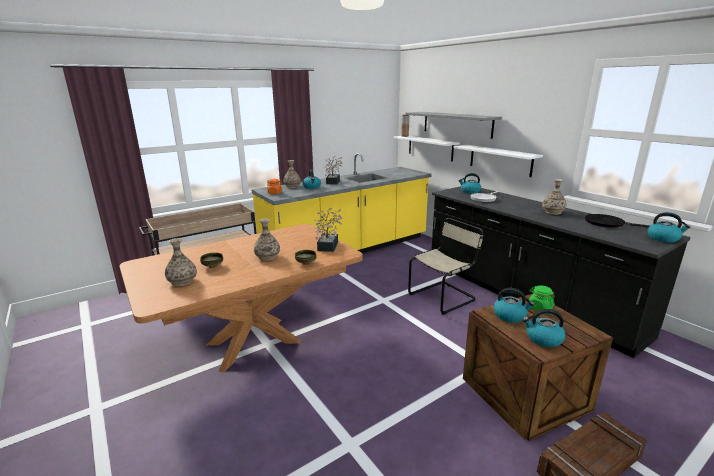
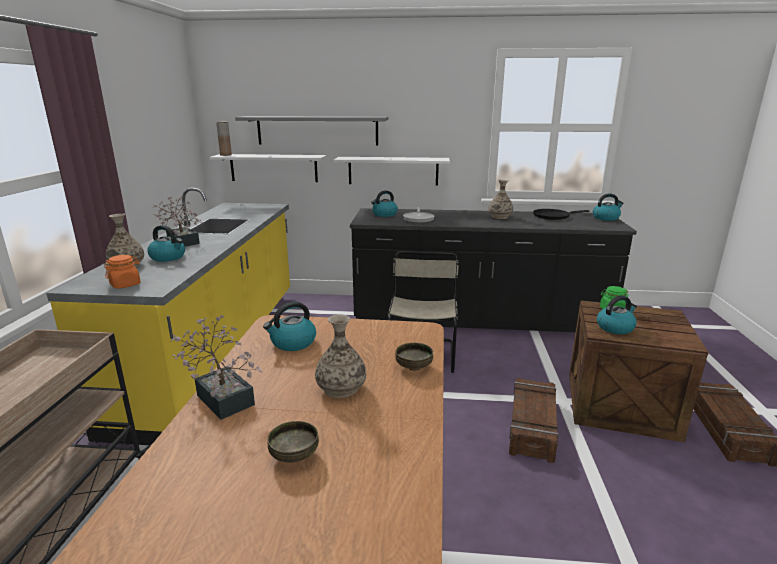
camera: 50 degrees left, 0 degrees up
vase [165,238,197,286] -> none
potted plant [314,208,342,252] -> potted plant moved to [170,315,262,420]
kettle [523,309,566,347] -> kettle moved to [263,302,316,351]
none -> crate [509,378,559,463]

